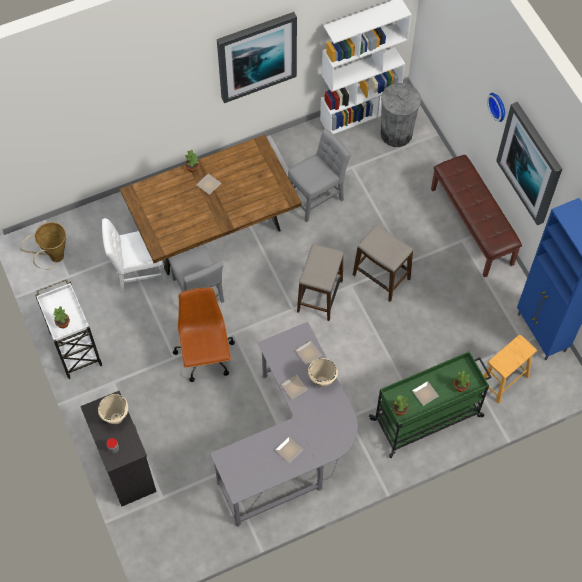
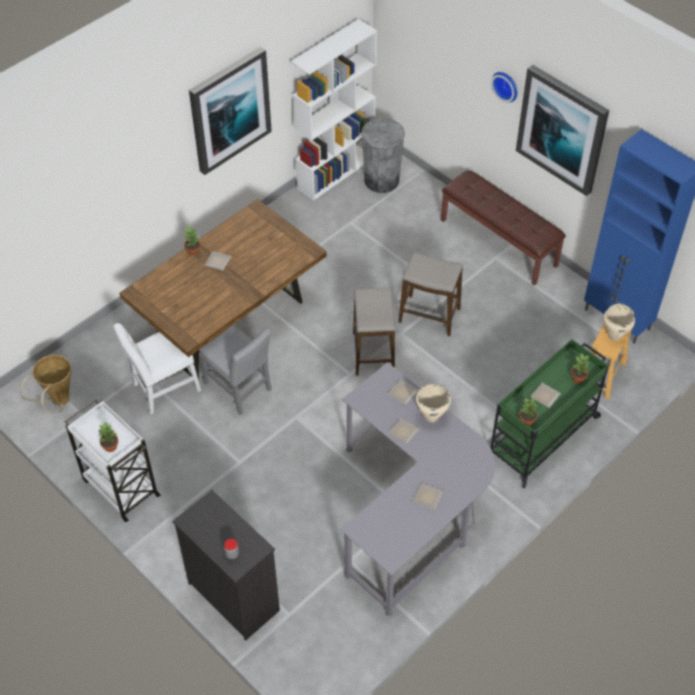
camera: 20 degrees left, 10 degrees down
beige cooking pot [98,394,128,424] -> beige cooking pot moved to [604,304,635,341]
brown office chair [173,288,235,382] -> none
grey chair [288,129,351,222] -> none

